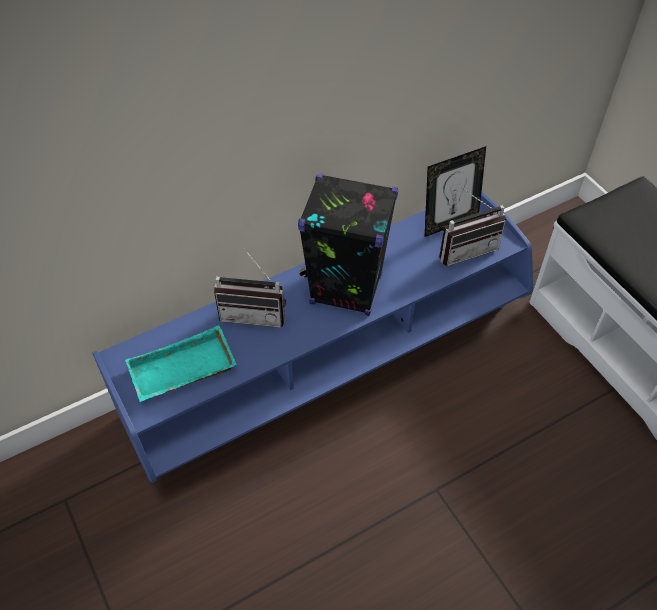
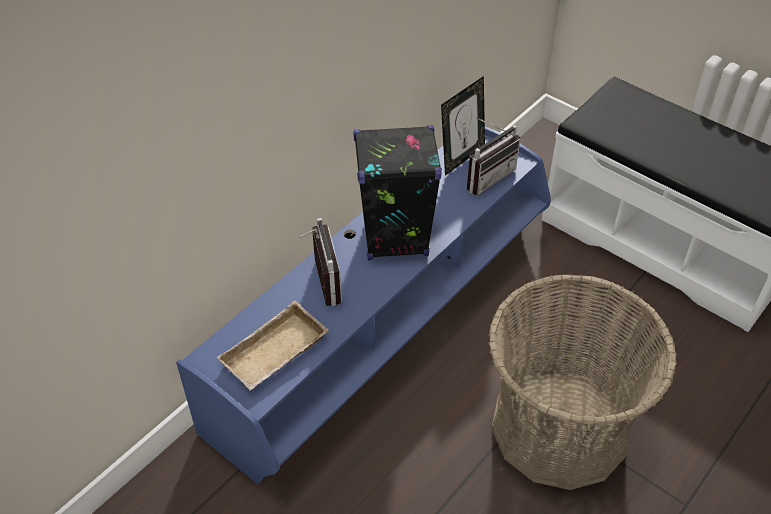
camera: 20 degrees left, 5 degrees down
turquoise tray [126,325,237,402] -> beige tray [217,301,329,390]
radio [214,249,286,328] -> radio turned 90 degrees counterclockwise [298,218,342,306]
none -> basket [488,274,677,490]

